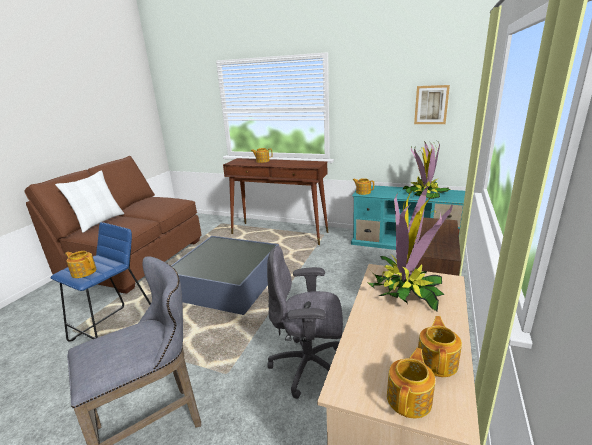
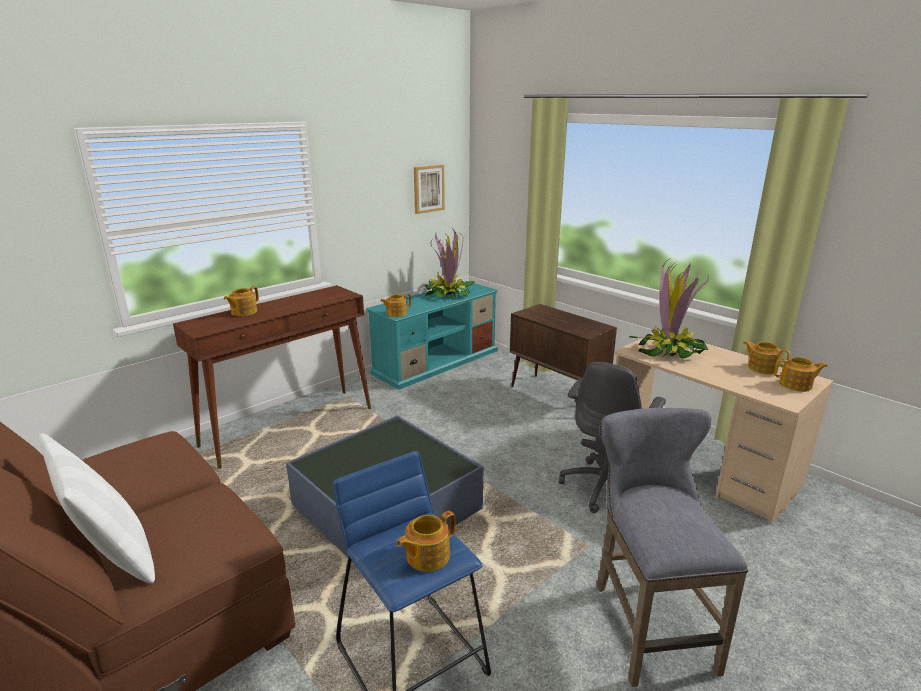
camera: 65 degrees left, 0 degrees up
teapot [387,348,435,418] -> teapot turned 135 degrees clockwise [774,357,828,392]

